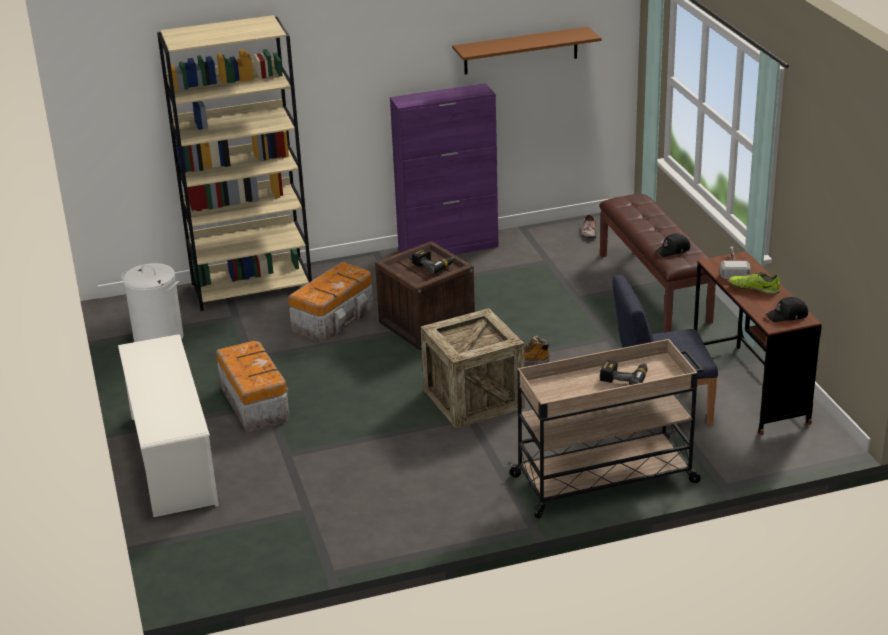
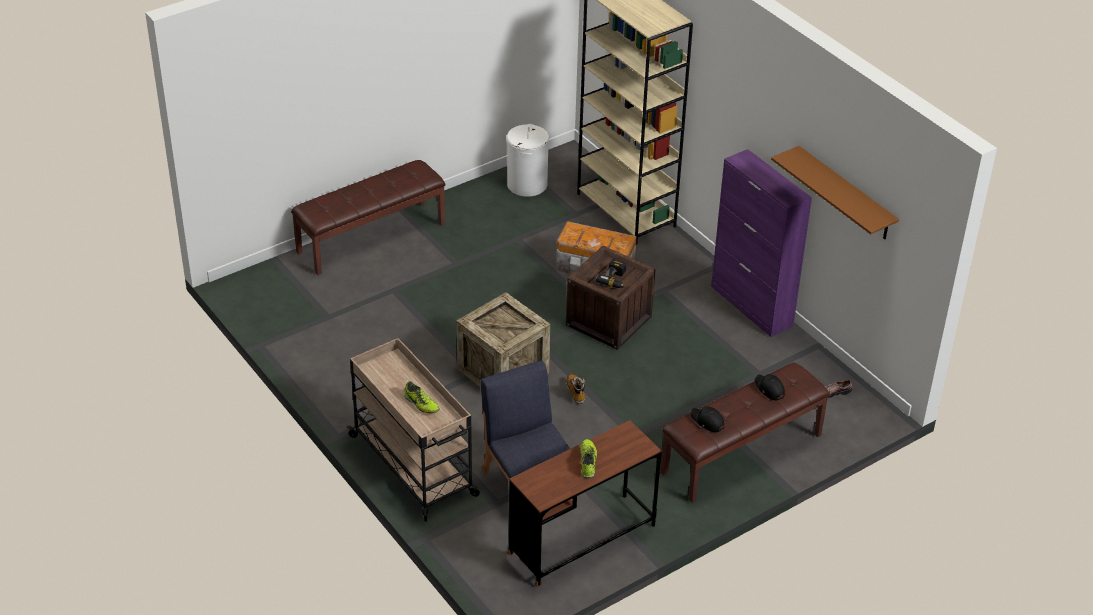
camera: 70 degrees right, 10 degrees up
white shoe rack [118,334,219,517] -> brown bench [291,160,445,275]
storage box [216,341,290,433] -> none
power drill [600,360,648,385] -> shoe [404,381,439,414]
hammer [720,247,751,279] -> none
black cap [765,297,808,322] -> black cap moved to [755,374,785,401]

